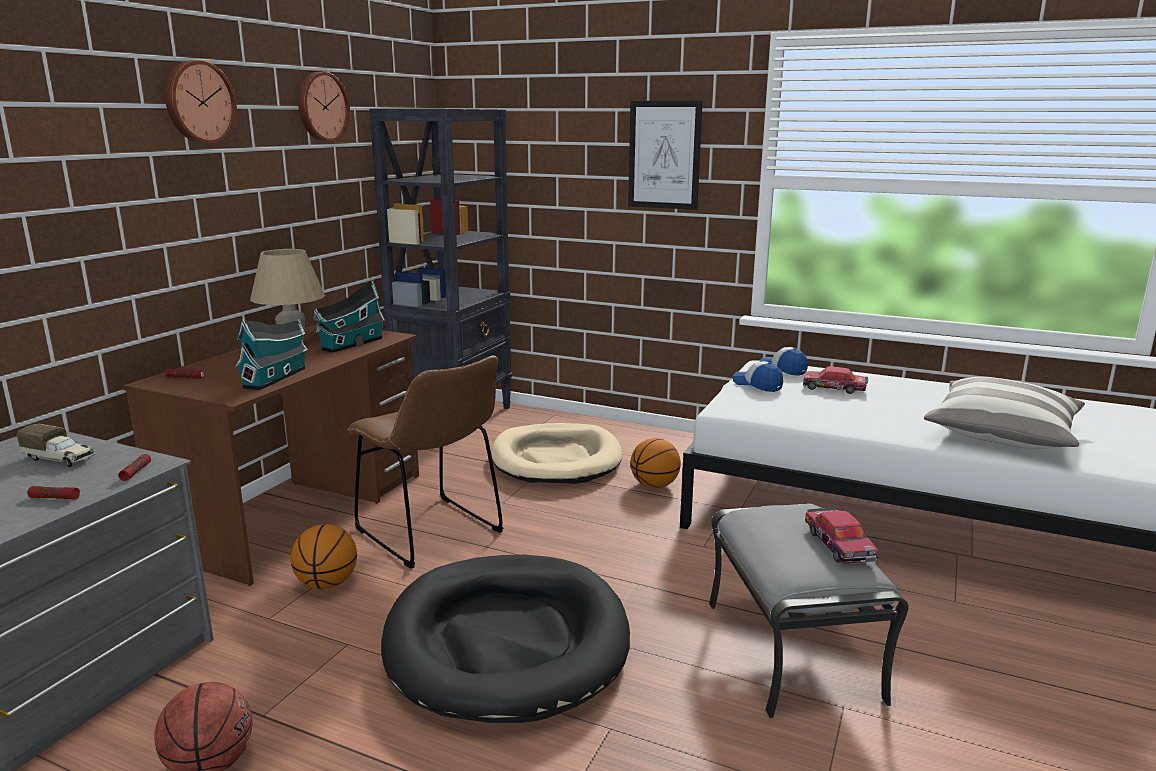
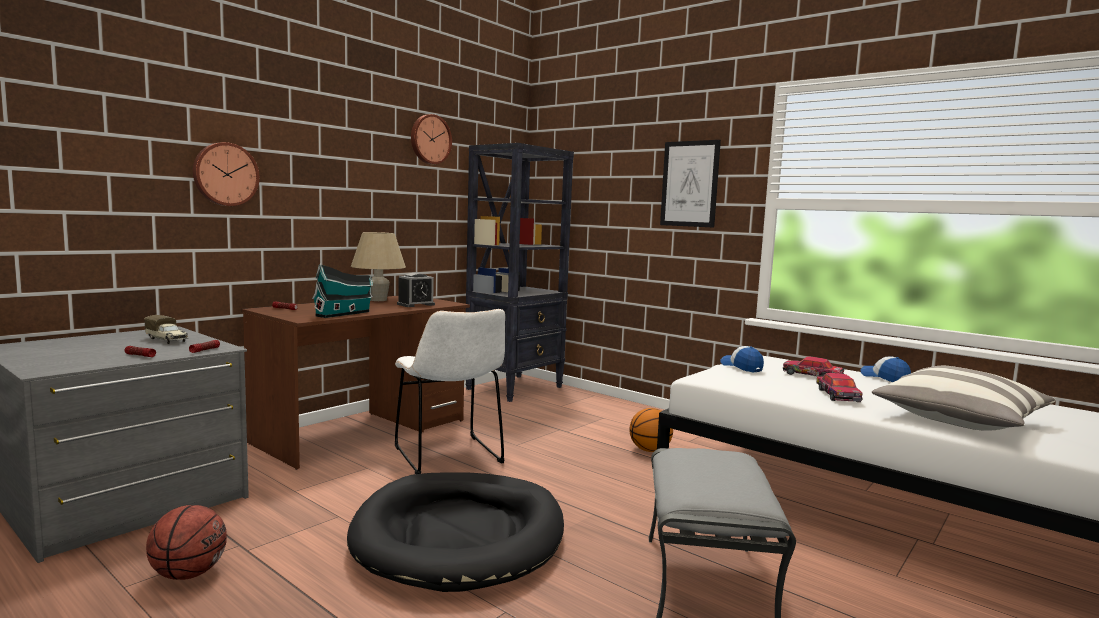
camera: 15 degrees right, 10 degrees down
wall clock [165,60,237,144] -> wall clock moved to [193,142,260,206]
basketball [291,524,357,589] -> none
toy house [314,281,385,353] -> alarm clock [397,273,435,307]
brown chair [348,356,504,569] -> white chair [395,309,505,474]
beige dog bed [491,423,622,484] -> none
cap [760,347,808,376] -> cap moved to [860,357,911,382]
toy car [805,508,878,564] -> toy car moved to [816,373,863,402]

